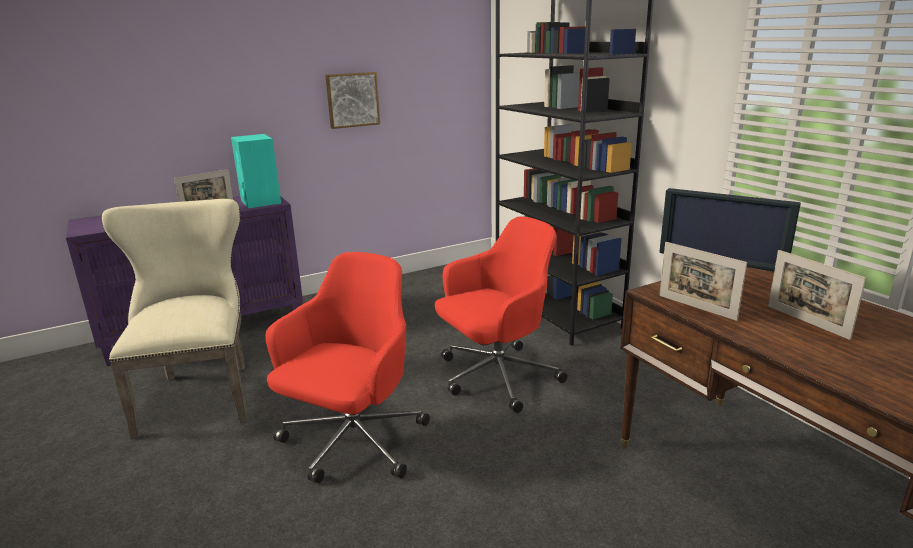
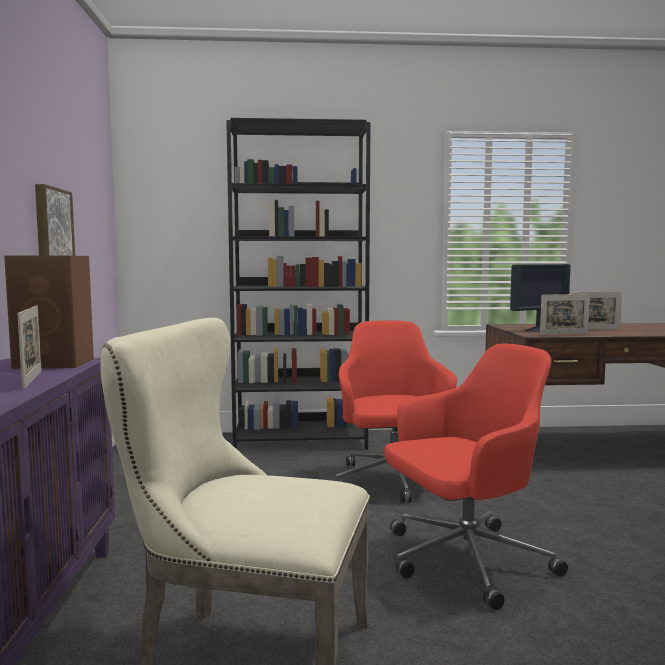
camera: 65 degrees left, 15 degrees down
turquoise speaker [231,134,281,208] -> brown speaker [4,256,94,369]
red office chair [266,252,430,483] -> red office chair turned 105 degrees clockwise [384,344,568,610]

